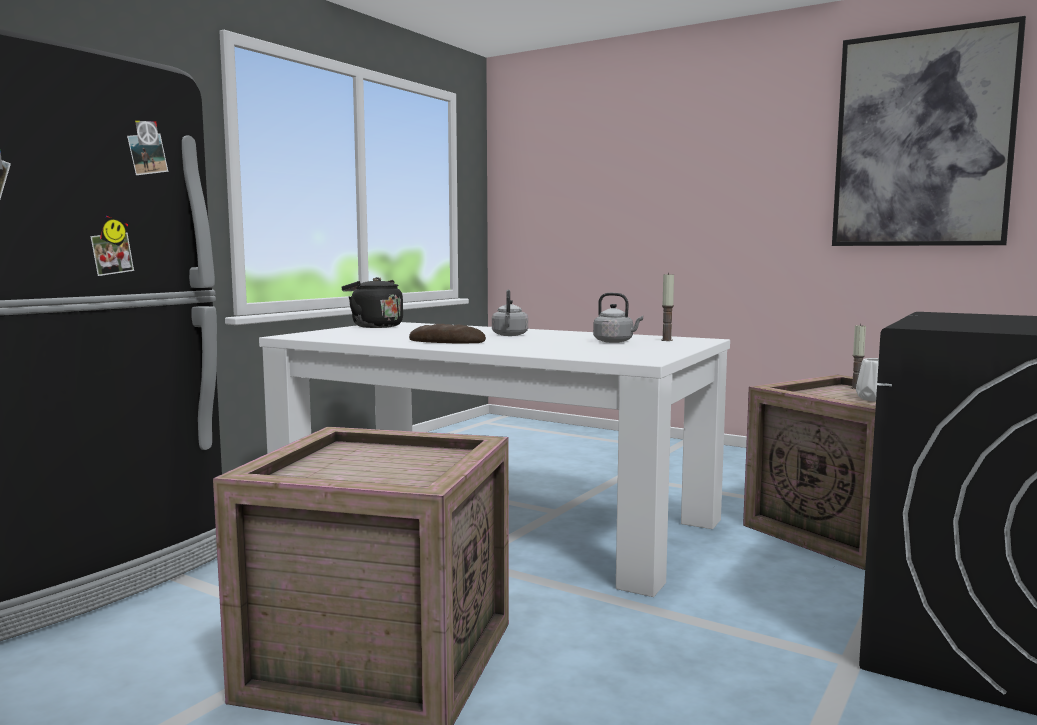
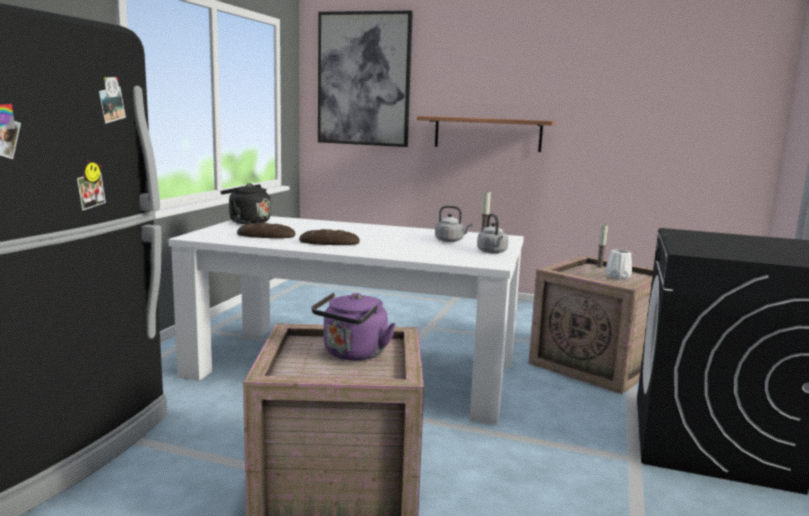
camera: 15 degrees left, 5 degrees up
grey kettle [492,289,528,336] -> grey kettle moved to [477,214,509,254]
picture [832,16,1026,246] -> picture moved to [318,11,413,147]
none -> bread [237,223,295,238]
none -> purple kettle [312,292,396,361]
none -> shelf [417,116,555,152]

